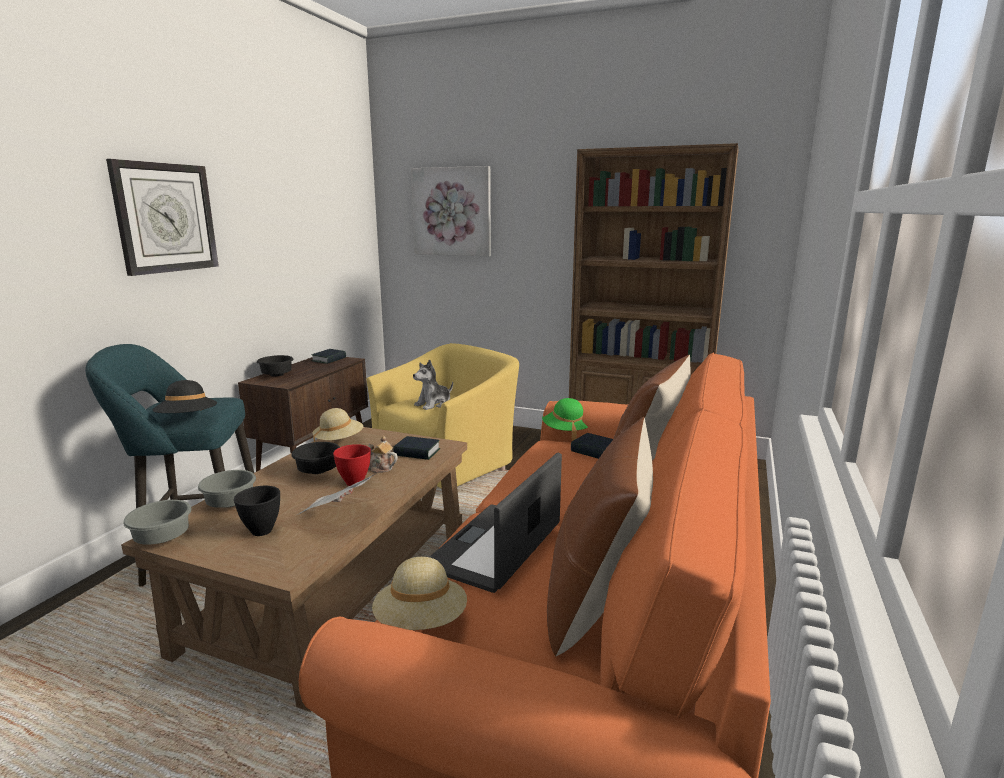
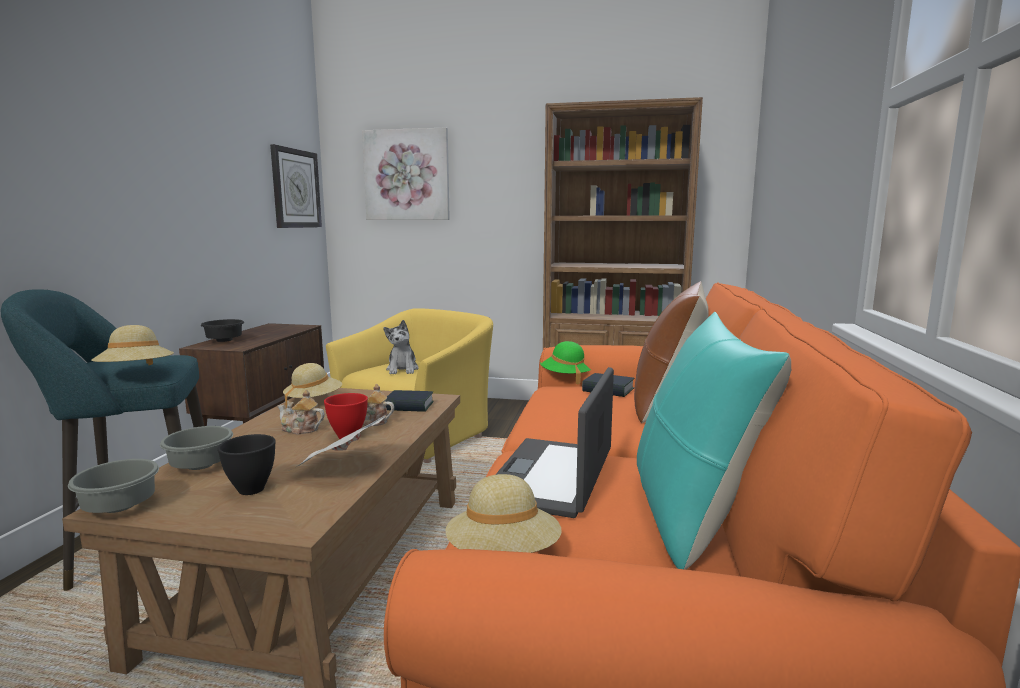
camera: 10 degrees left, 5 degrees down
wall clock [106,159,219,276] -> wall clock moved to [270,144,322,228]
black hat [153,380,217,413] -> beige hat [92,325,174,365]
black bowl [292,442,340,474] -> teapot [277,390,325,435]
book [312,349,346,364] -> none
plush toy [413,360,453,410] -> plush toy turned 45 degrees counterclockwise [383,320,419,374]
brown pillow [547,417,653,656] -> turquoise pillow [637,312,791,570]

